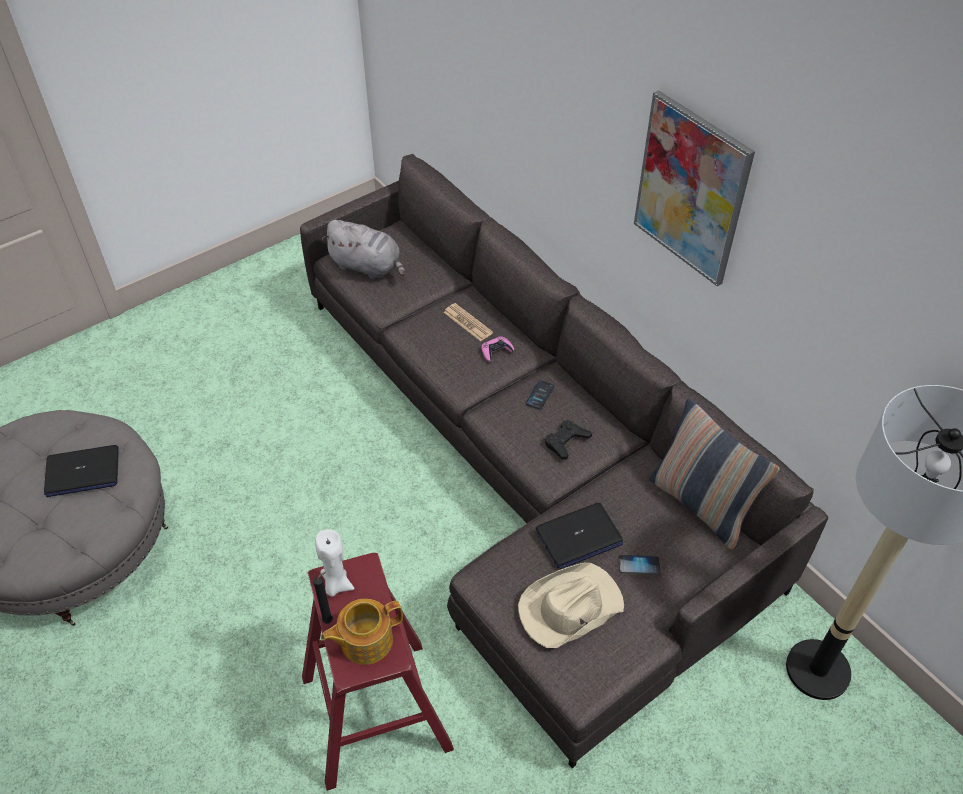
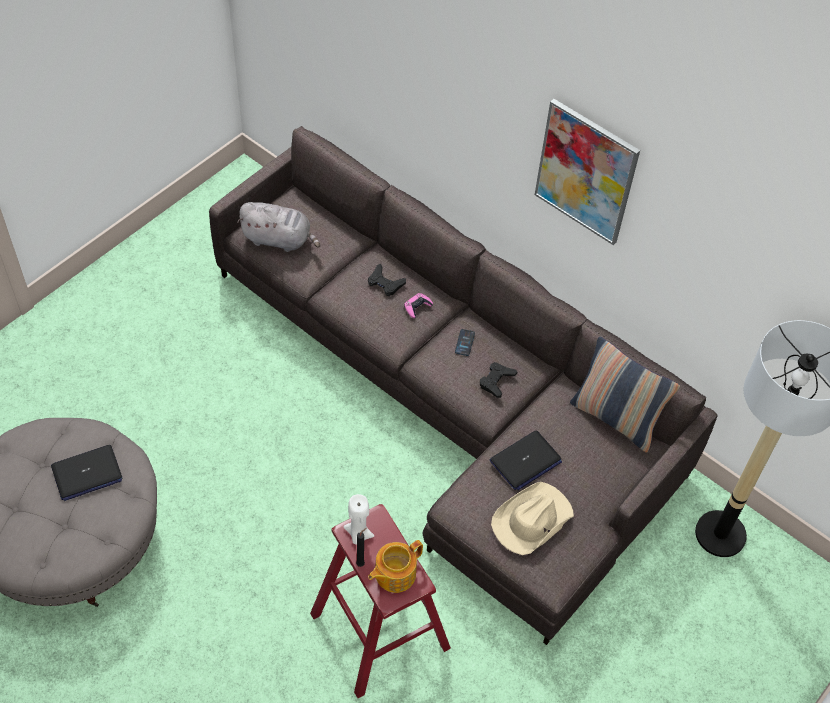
camera: 15 degrees left, 5 degrees up
newspaper [443,303,493,341] -> black game controller [368,264,406,296]
phone [619,555,661,575] -> none

